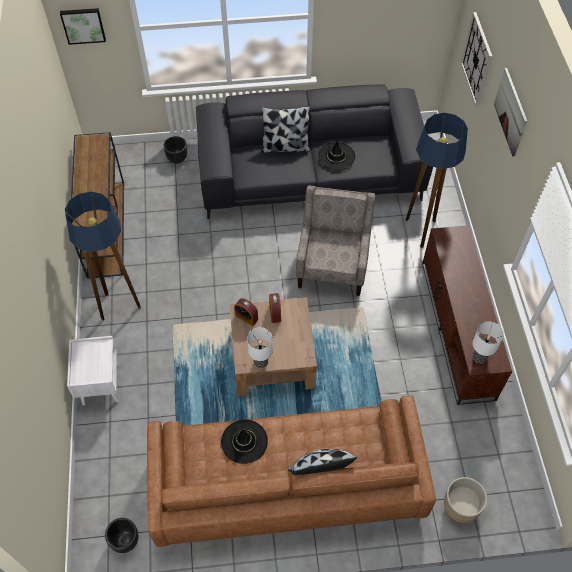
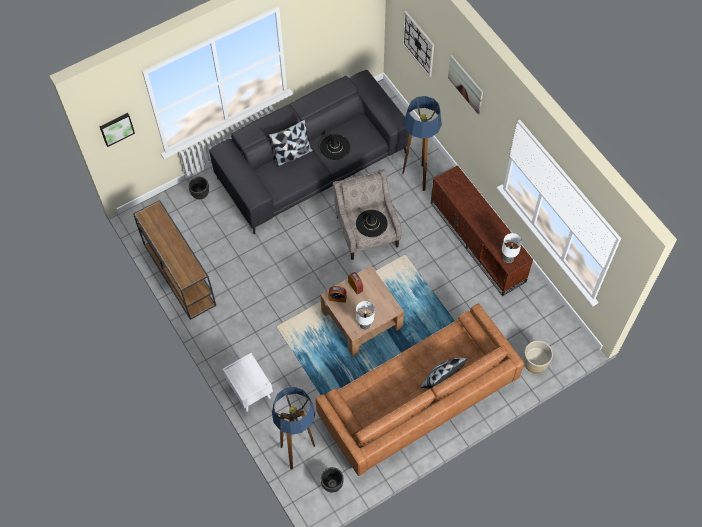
camera: 25 degrees left, 5 degrees up
floor lamp [65,192,141,321] -> floor lamp moved to [272,387,315,470]
black hat [221,419,268,464] -> black hat moved to [356,210,388,237]

